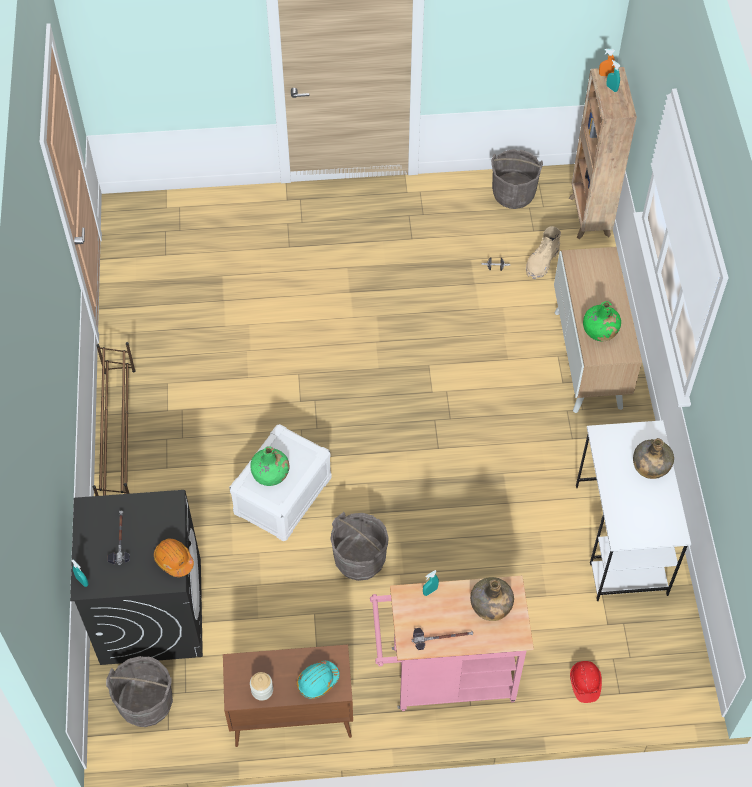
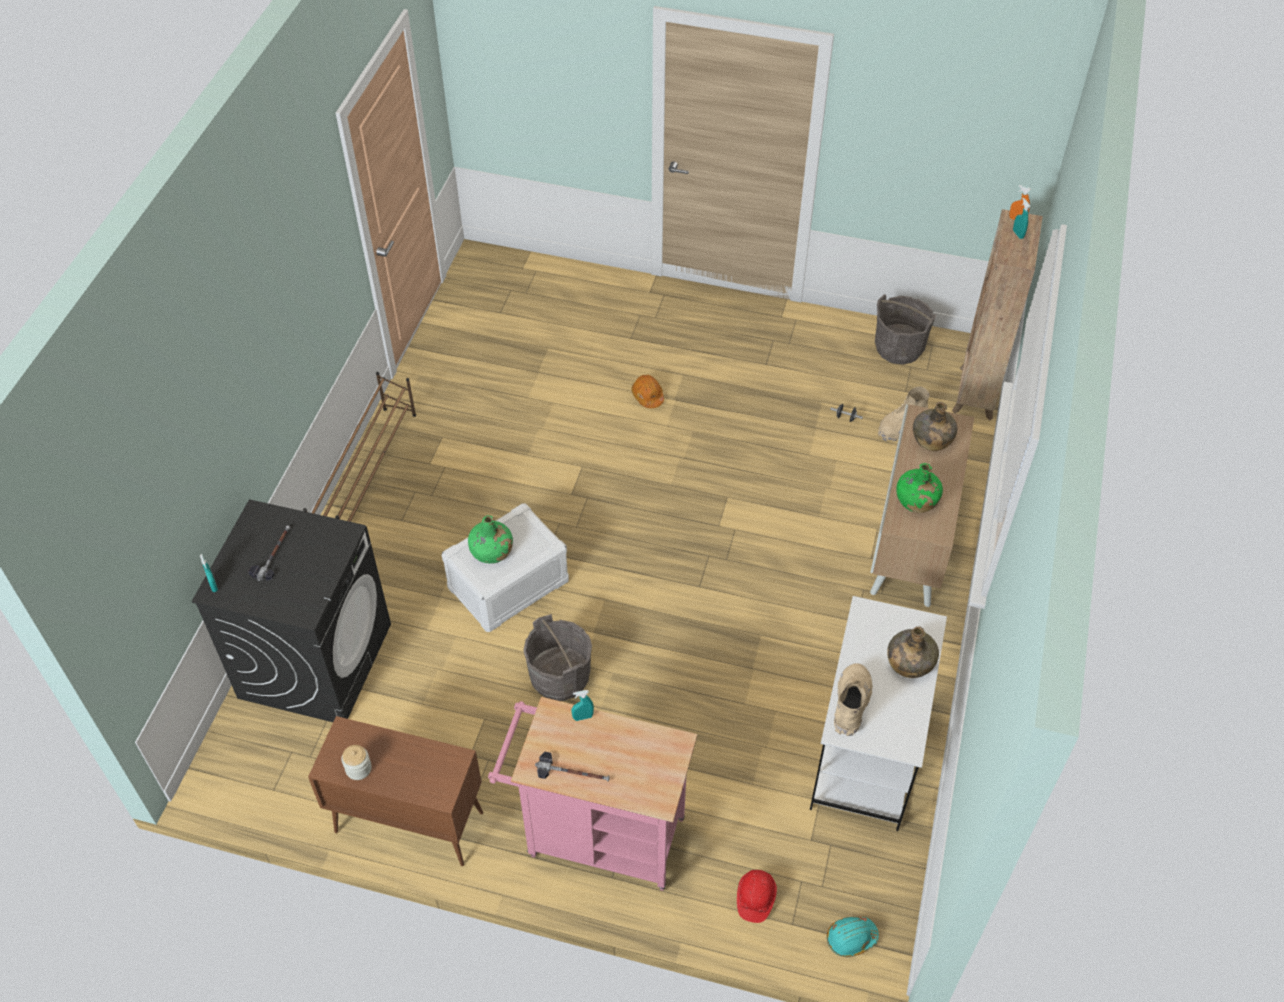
camera: 20 degrees right, 5 degrees down
grey bucket [106,656,173,727] -> none
orange hard hat [154,538,194,577] -> orange hard hat moved to [632,375,664,408]
turquoise hard hat [297,661,340,699] -> turquoise hard hat moved to [827,917,879,957]
green bottle [470,577,514,621] -> green bottle moved to [913,402,957,451]
none -> beige boot [834,663,872,736]

